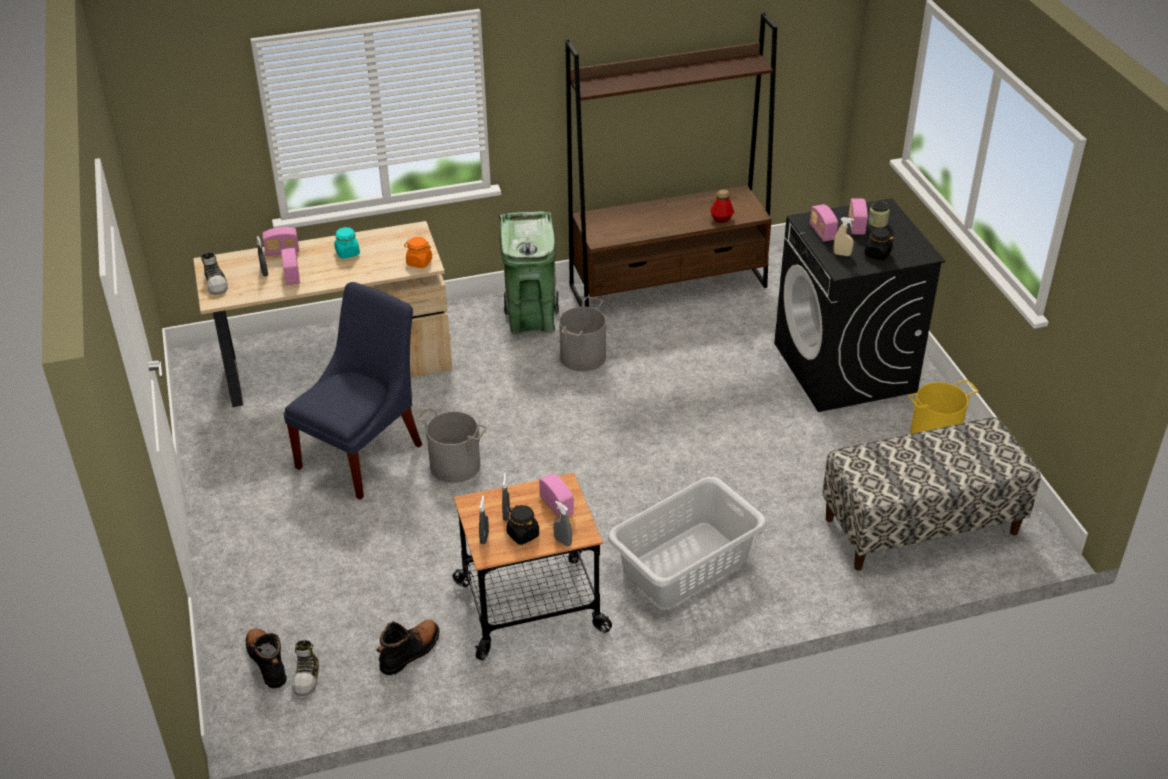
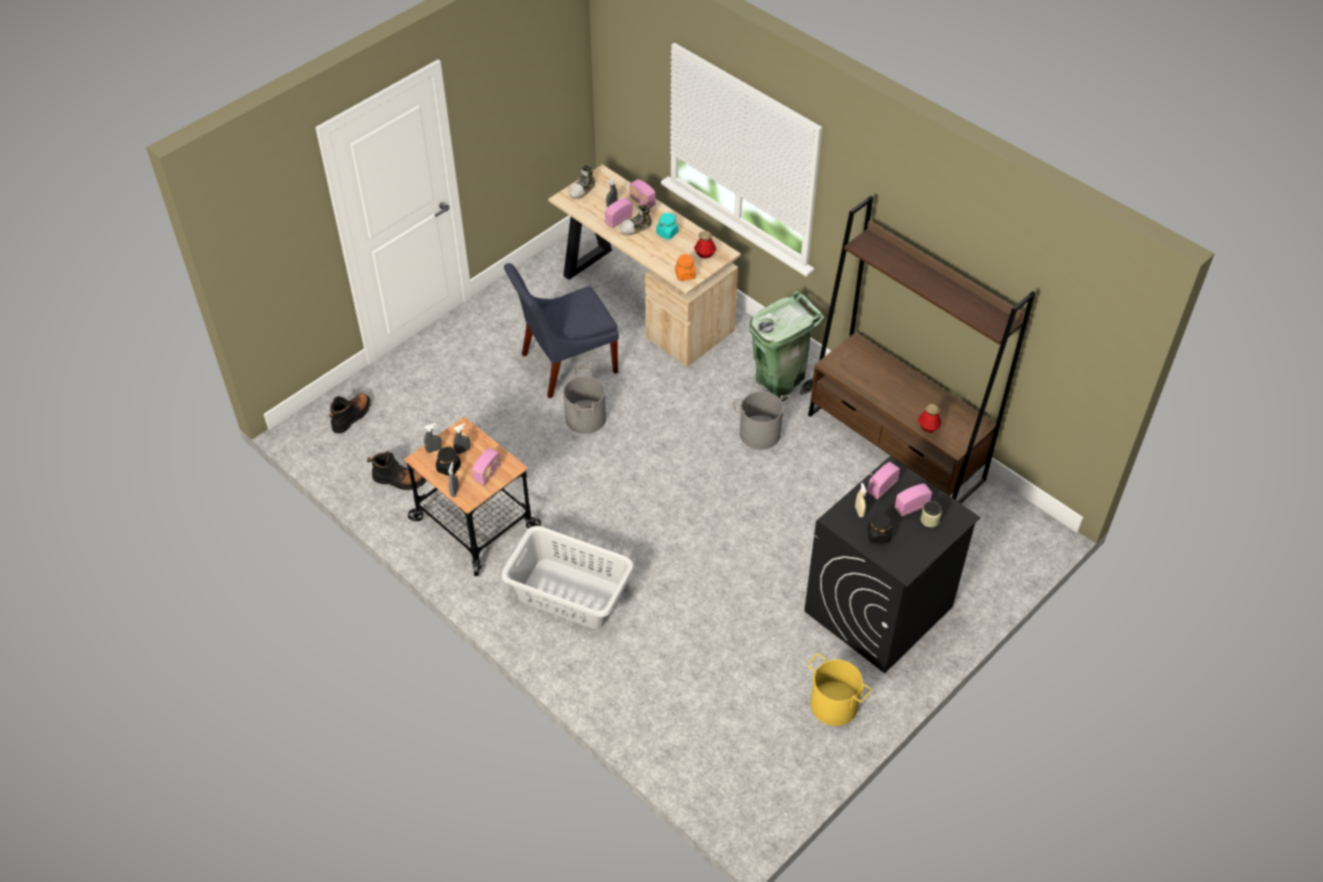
camera: 60 degrees right, 10 degrees up
blue chair [284,282,422,500] -> blue chair turned 150 degrees clockwise [504,263,619,398]
shoe [292,640,319,696] -> shoe moved to [620,204,652,236]
bench [822,417,1041,571] -> none
none -> bottle [694,231,716,258]

